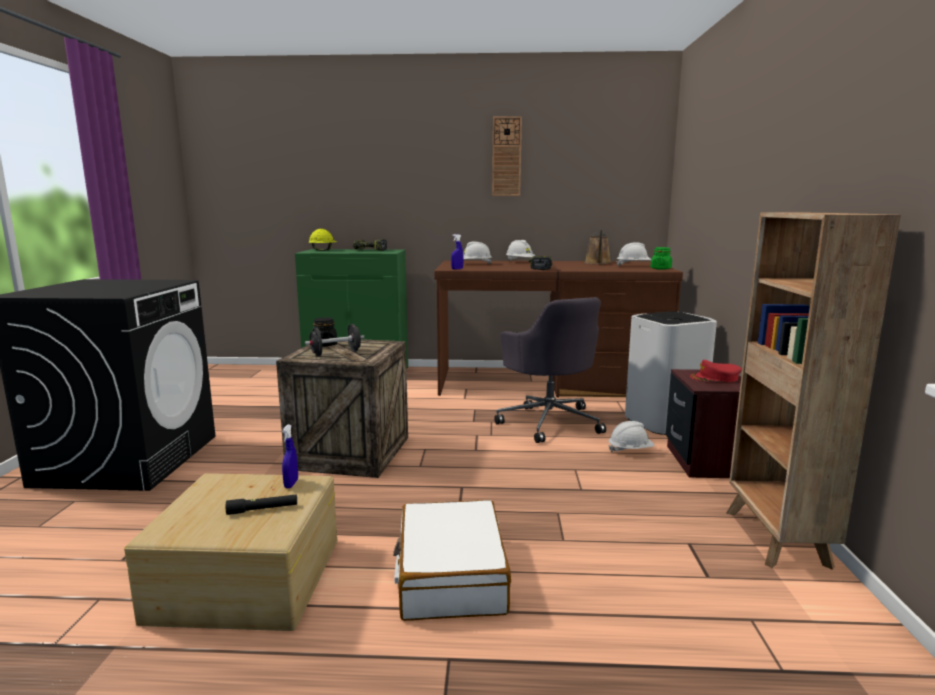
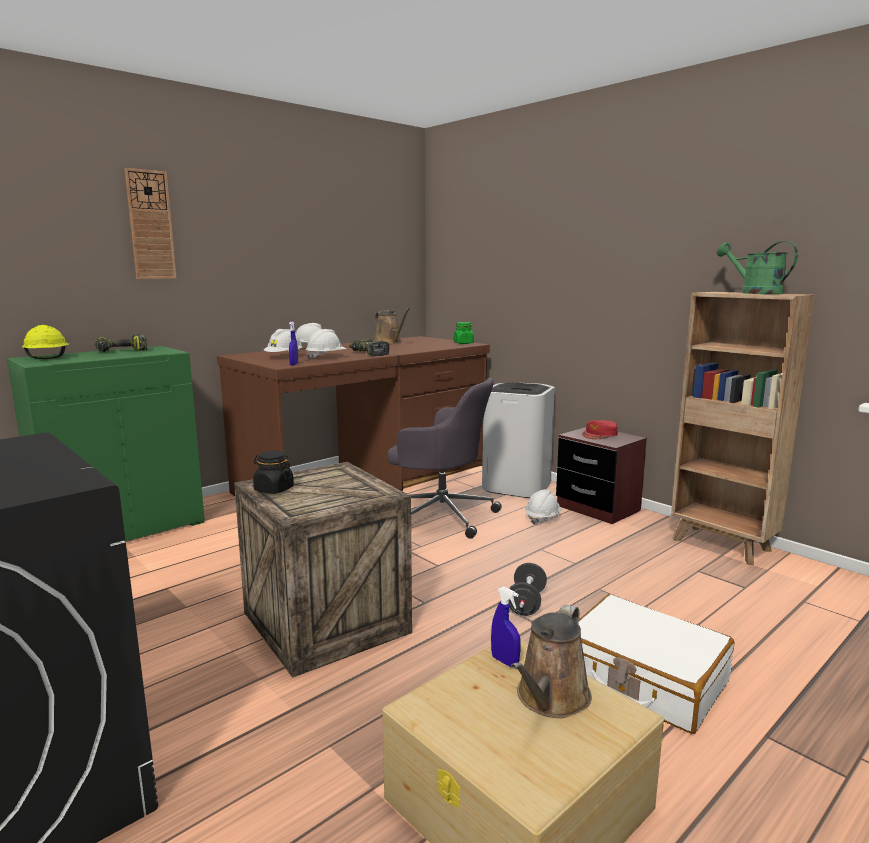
camera: 45 degrees left, 0 degrees up
black flashlight [226,495,297,515] -> brown watering can [511,604,592,718]
black dumbbell [305,324,364,356] -> black dumbbell moved to [509,563,547,616]
wall clock [492,116,522,196] -> wall clock moved to [124,168,177,279]
white hard hat [616,242,651,266] -> white hard hat moved to [305,329,346,360]
none -> green watering can [717,241,798,294]

